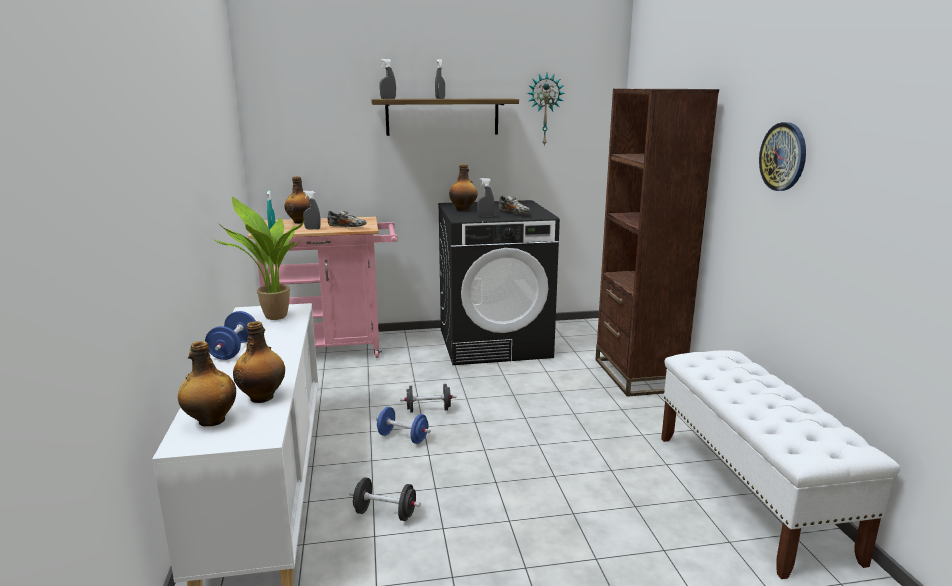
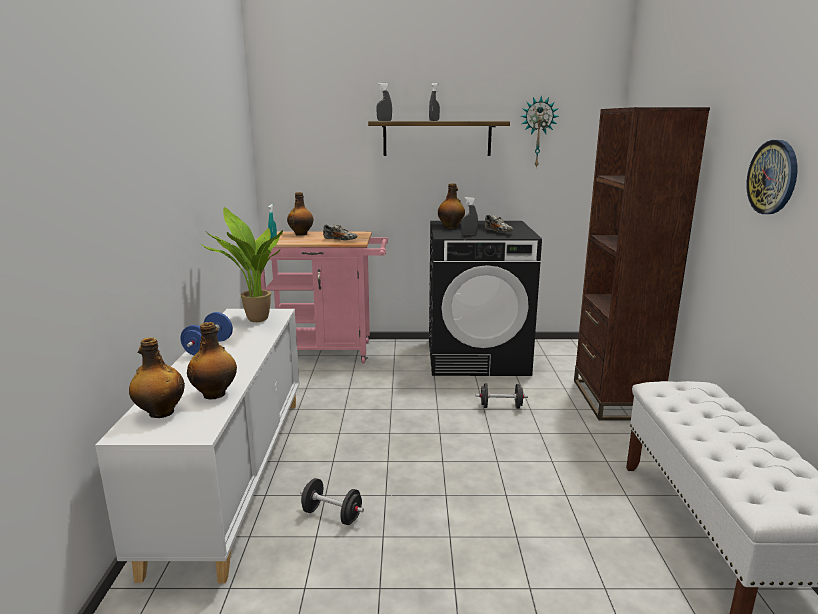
camera: 10 degrees right, 0 degrees up
grey spray bottle [303,191,321,230] -> none
blue dumbbell [376,407,430,444] -> none
black dumbbell [400,384,457,413] -> black dumbbell moved to [475,383,528,409]

